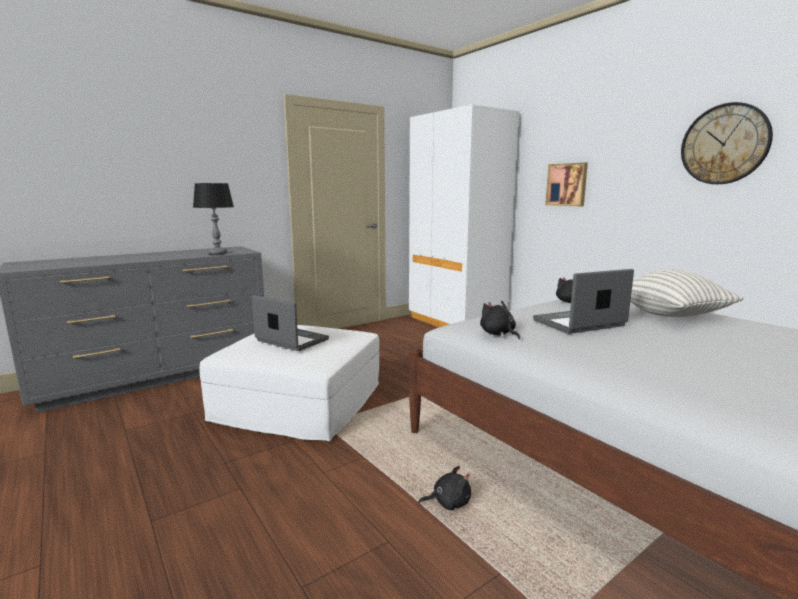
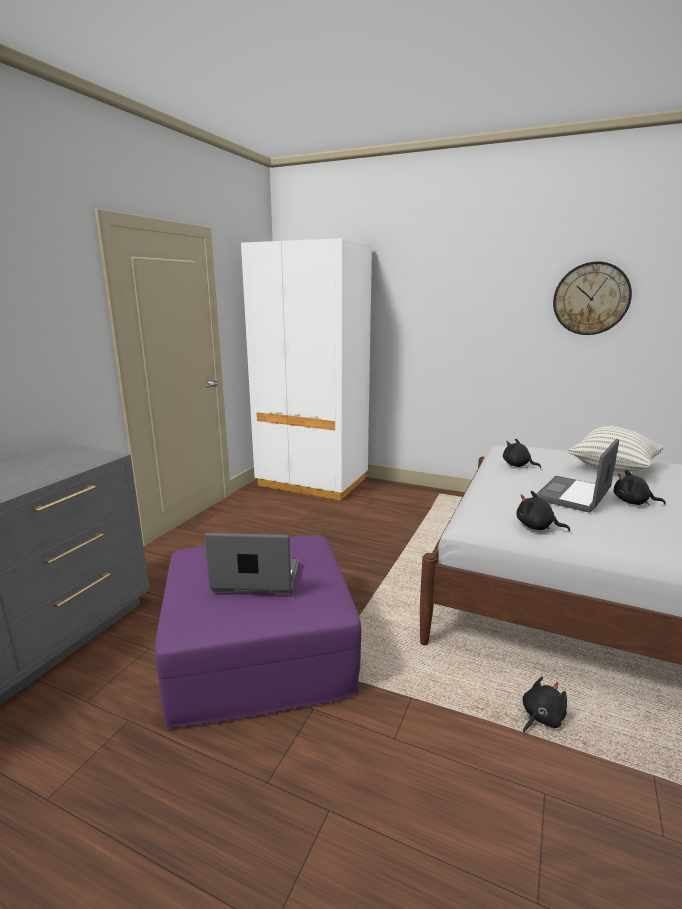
camera: 30 degrees left, 5 degrees up
table lamp [193,183,234,255] -> none
white ottoman [199,325,379,442] -> purple ottoman [155,535,361,728]
picture [545,162,588,206] -> none
none -> black plush toy [613,470,666,506]

